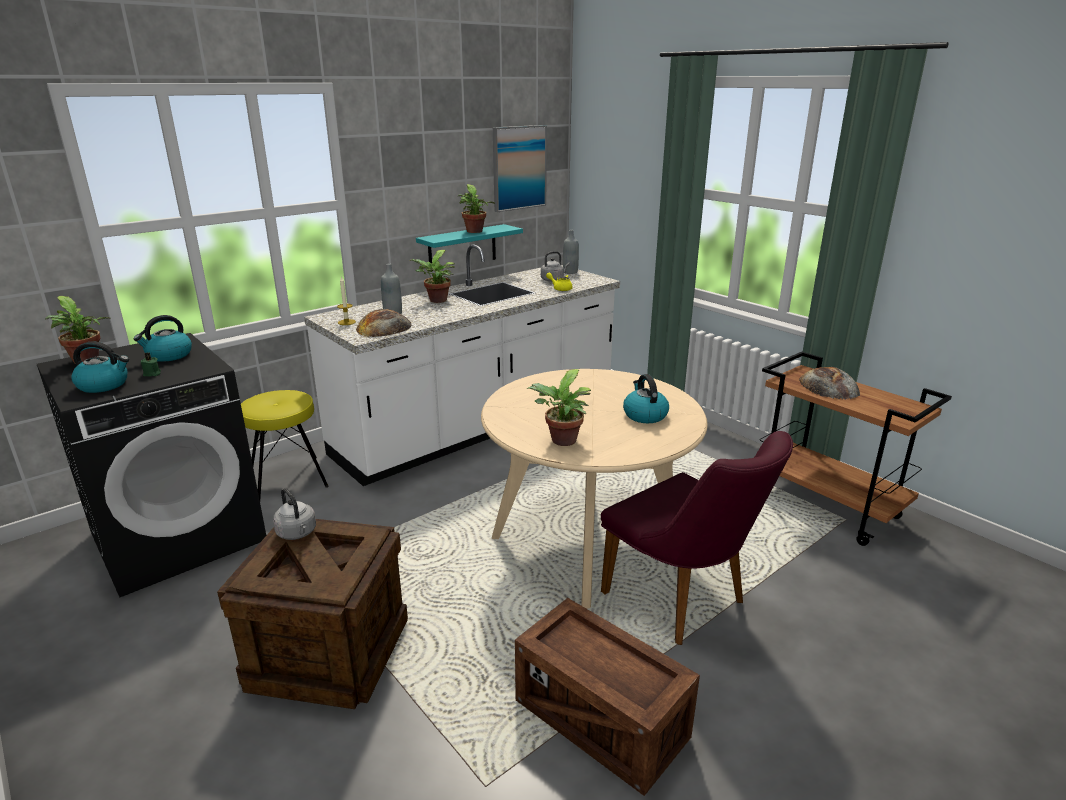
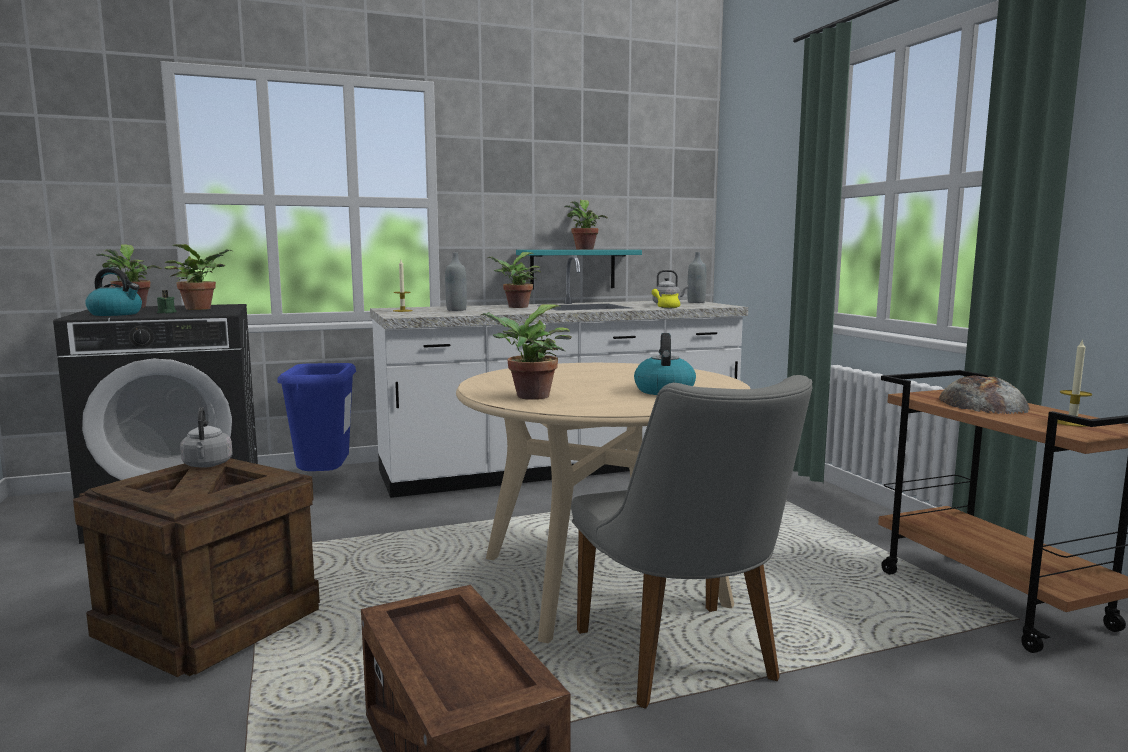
camera: 20 degrees right, 15 degrees down
kettle [134,315,192,362] -> potted plant [164,244,233,310]
yellow stool [241,390,329,500] -> blue trash can [277,363,356,471]
bread [356,309,412,337] -> none
picture [493,125,547,212] -> none
purple chair [601,431,793,645] -> grey chair [571,375,813,709]
none -> candle [1057,339,1092,427]

